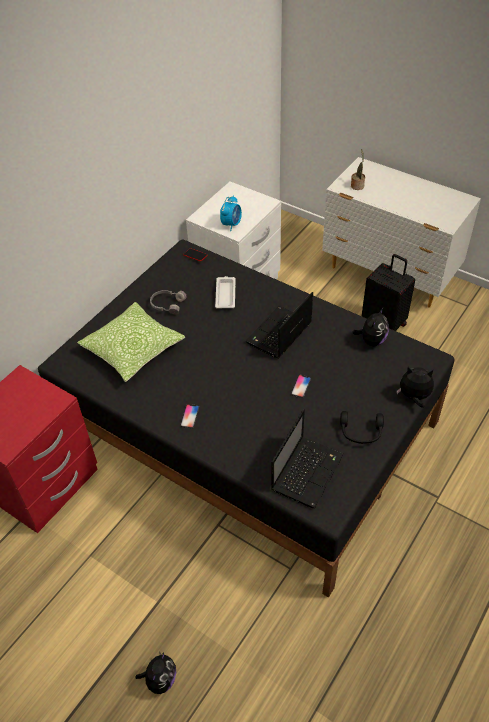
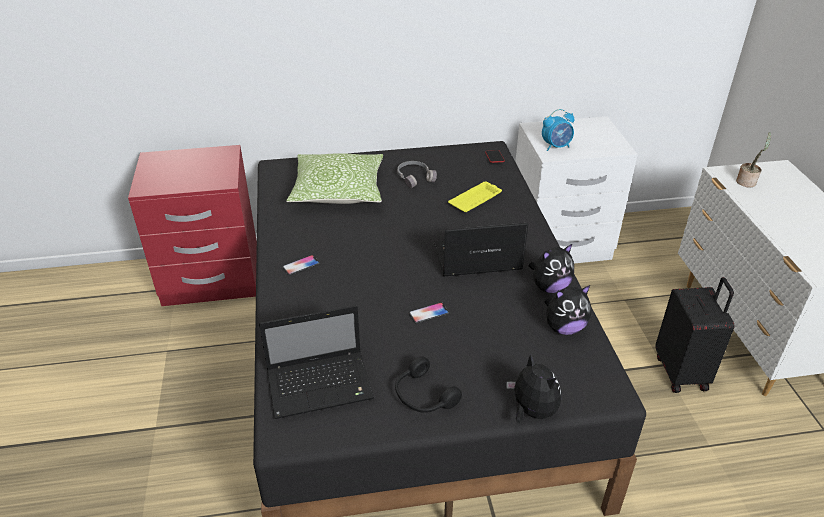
camera: 45 degrees right, 10 degrees down
plush toy [135,652,176,694] -> plush toy moved to [528,243,574,293]
white tray [215,276,235,308] -> yellow tray [448,181,502,212]

